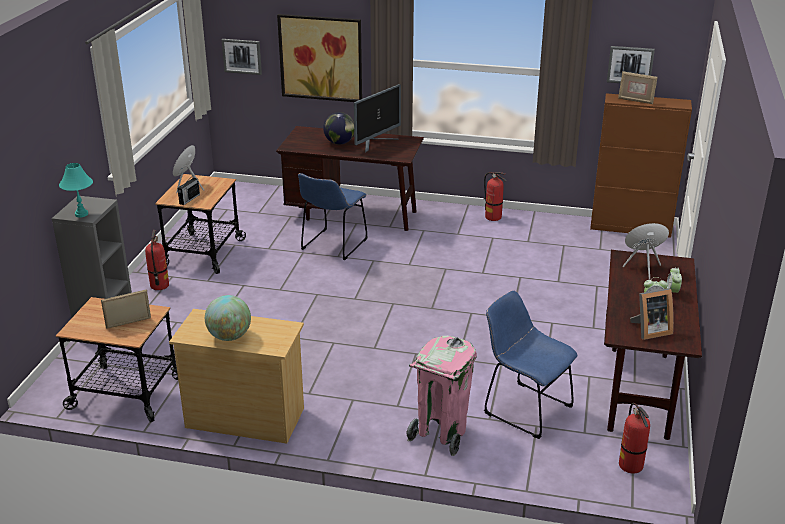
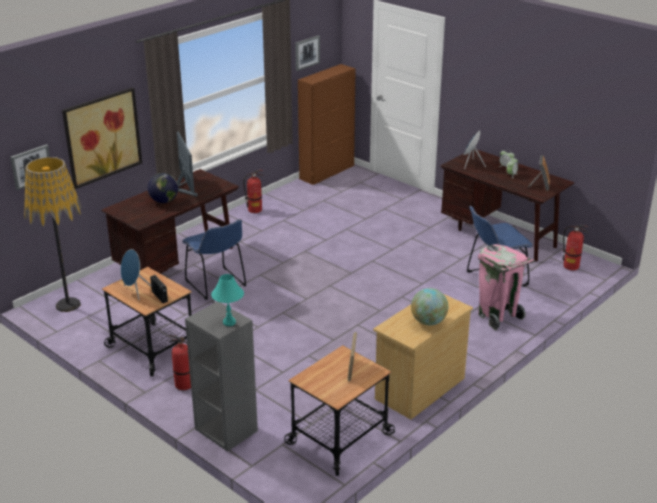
camera: 60 degrees left, 0 degrees up
picture frame [618,71,658,104] -> none
none -> floor lamp [24,157,82,312]

